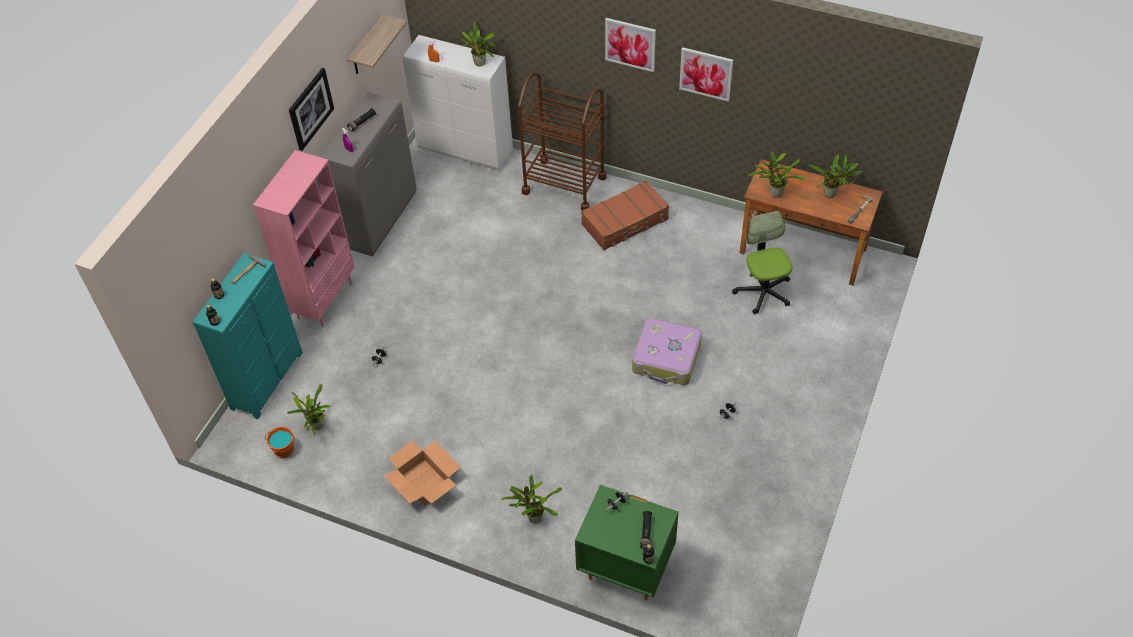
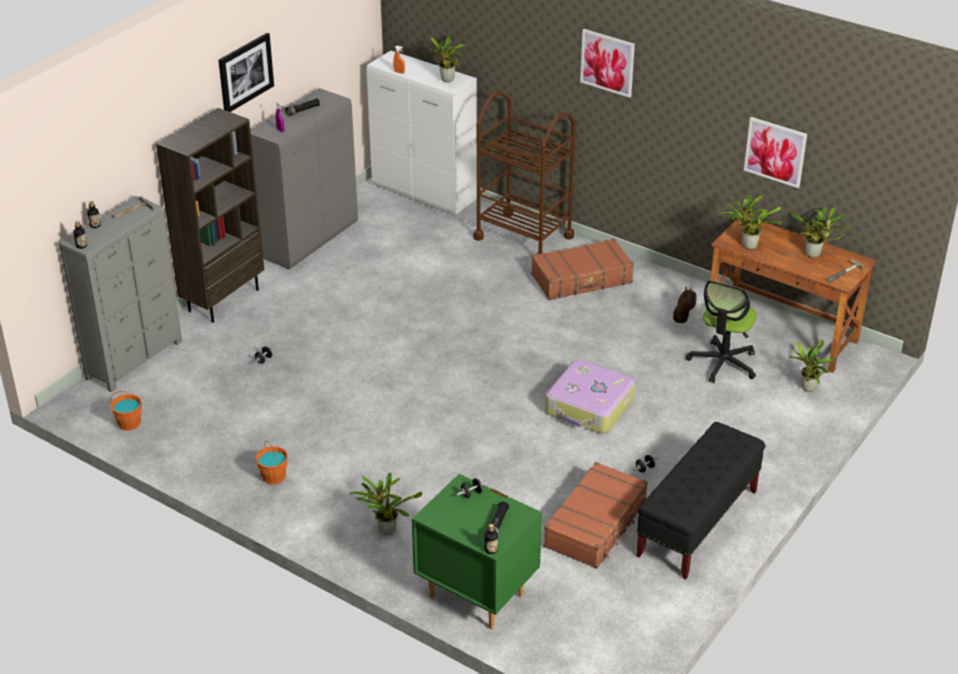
camera: 10 degrees right, 15 degrees down
turquoise dresser [192,253,303,419] -> grey dresser [58,196,182,392]
pink bookcase [253,150,355,327] -> brown bookcase [156,108,264,323]
potted plant [287,384,330,435] -> potted plant moved to [789,340,837,392]
shelf [347,15,407,74] -> none
cardboard box [384,440,461,506] -> orange bucket [256,441,288,485]
picture [679,47,733,102] -> picture moved to [744,117,807,188]
office chair [732,211,793,314] -> office chair turned 150 degrees counterclockwise [686,280,757,383]
none -> brown suitcase [543,462,648,569]
none -> black bench [636,422,765,579]
none -> brown boot [673,287,696,323]

